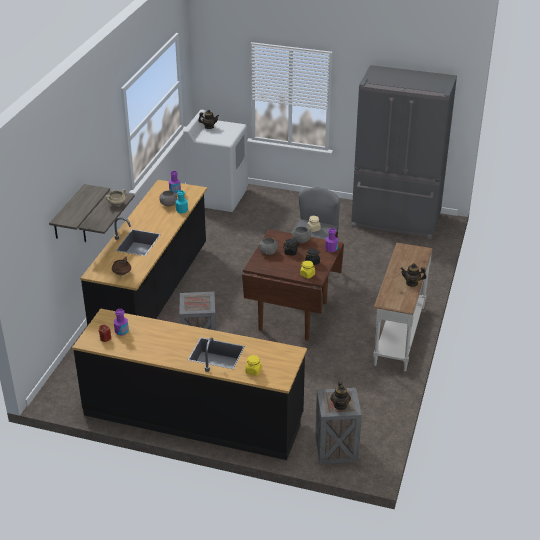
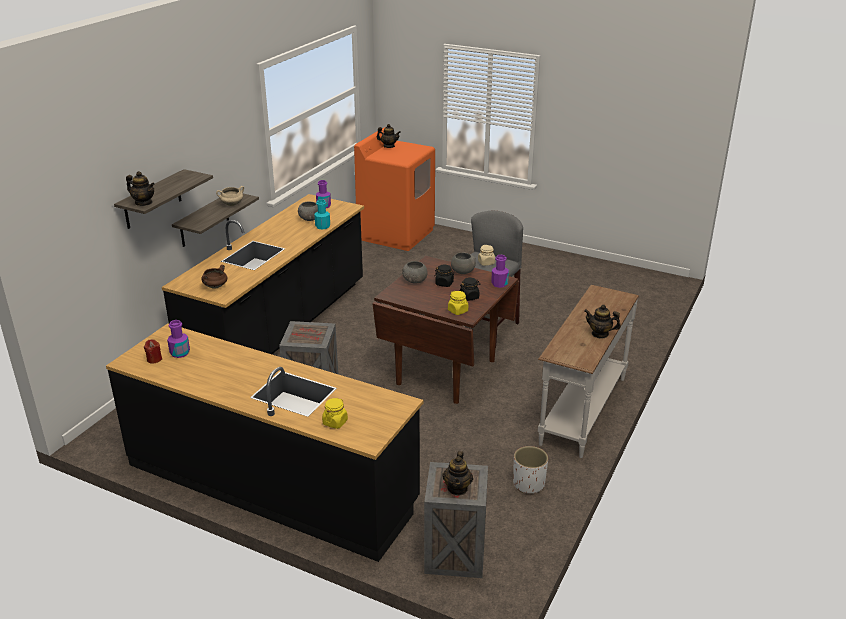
camera: 10 degrees right, 5 degrees down
white washing machine [183,110,248,212] -> orange washing machine [354,128,435,251]
grey fridge [351,65,457,240] -> none
none -> teapot [126,171,155,206]
none -> white planter [513,446,548,493]

